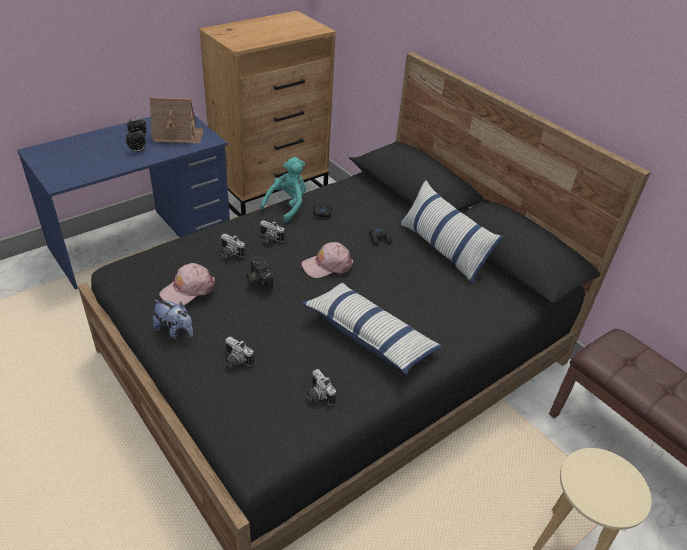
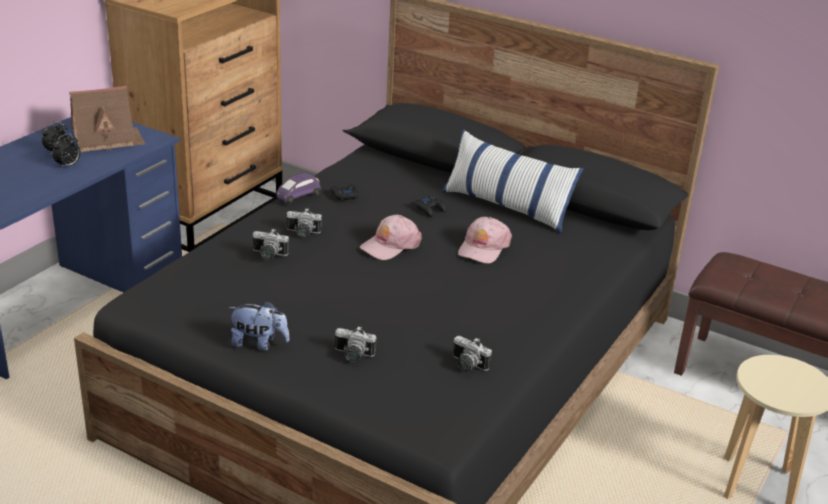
camera: 20 degrees left, 10 degrees down
pink cap [159,263,215,306] -> pink cap moved to [458,217,512,263]
camera [246,256,273,291] -> none
turquoise plush toy [260,157,306,223] -> purple toy car [276,173,321,203]
pillow [301,282,442,375] -> none

